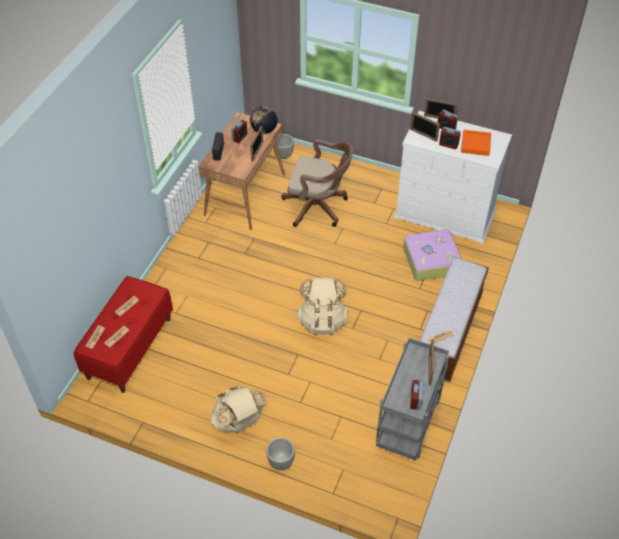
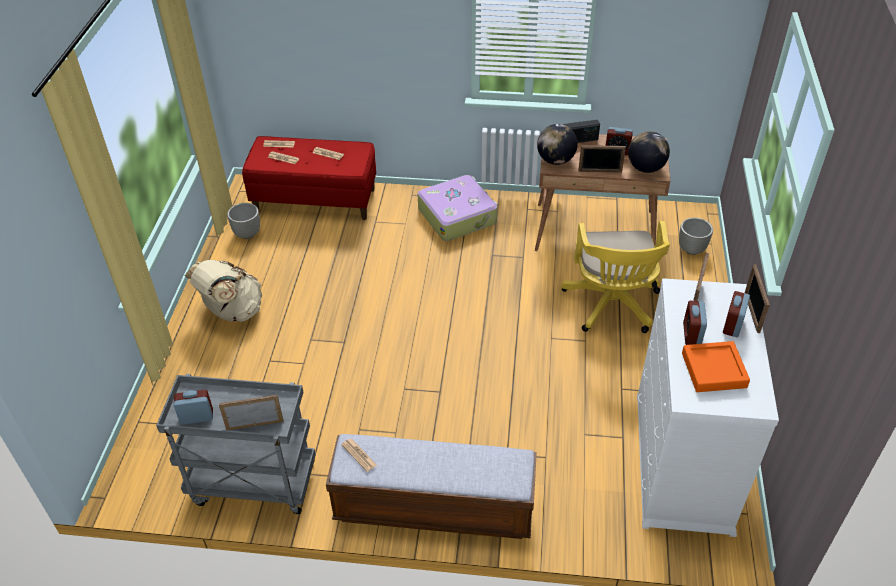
camera: 75 degrees right, 5 degrees down
grey planter [266,437,295,470] -> grey planter moved to [227,203,260,239]
brown office chair [281,139,353,227] -> yellow office chair [561,221,670,333]
beige backpack [297,278,349,335] -> none
suitcase [403,229,462,281] -> suitcase moved to [418,175,497,241]
none -> globe [537,124,578,165]

